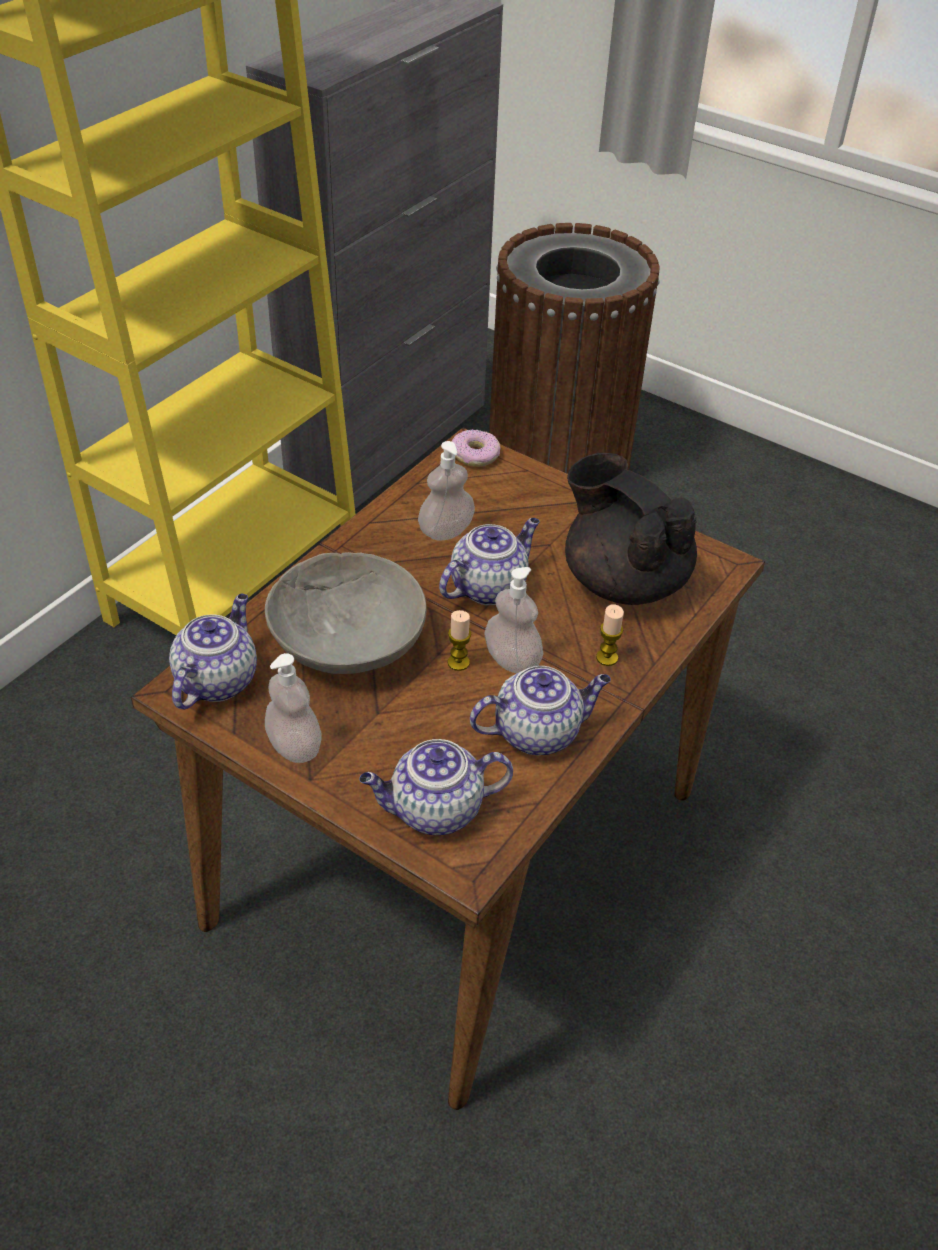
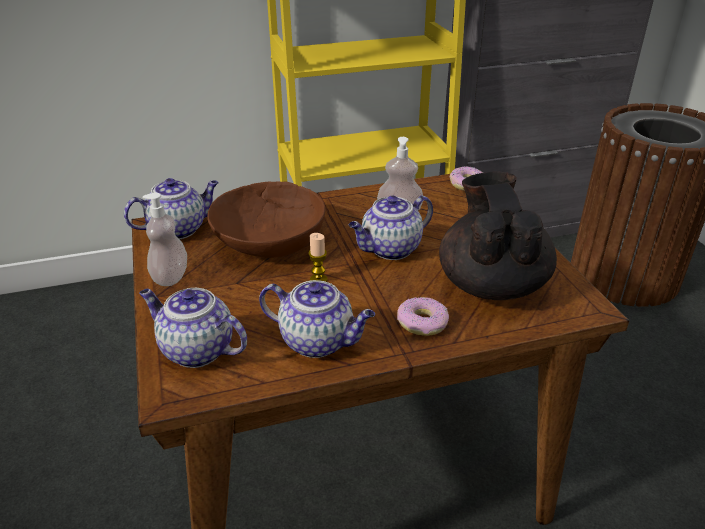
camera: 40 degrees right, 10 degrees down
grey bowl [265,552,426,674] -> brown bowl [207,181,325,258]
teapot [439,518,540,605] -> teapot turned 150 degrees clockwise [349,196,433,260]
soap dispenser [484,567,543,673] -> none
candle [596,604,624,666] -> donut [397,297,449,336]

